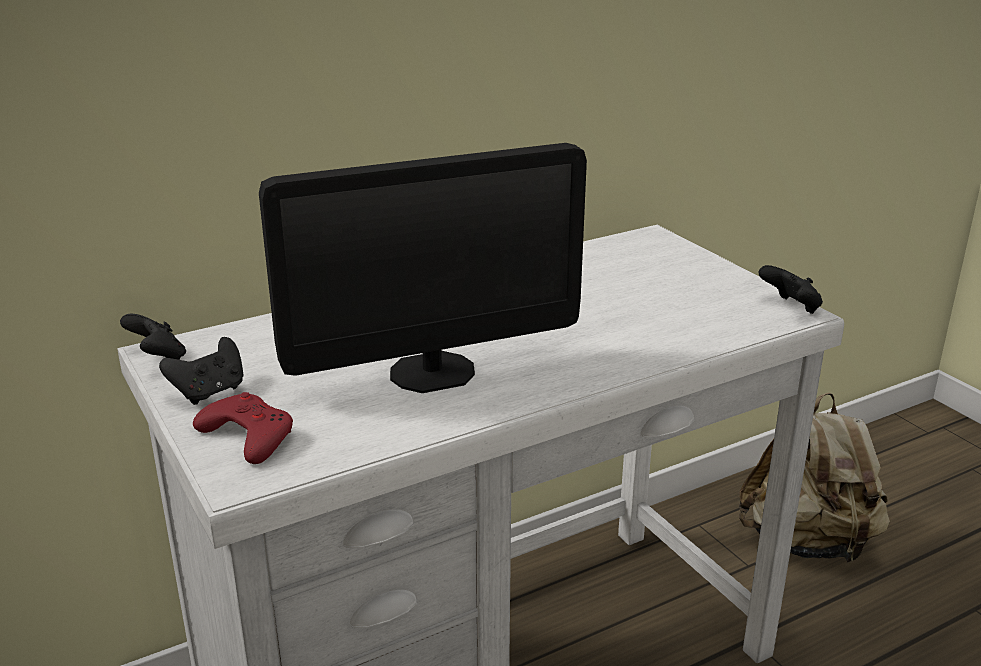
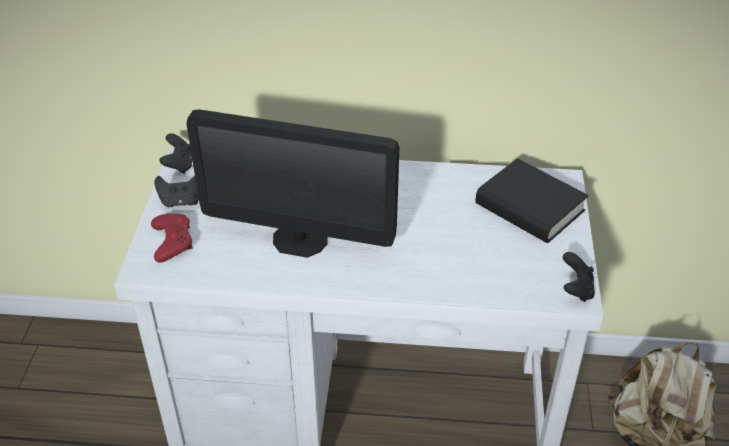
camera: 35 degrees right, 15 degrees up
none -> black book [476,158,588,243]

